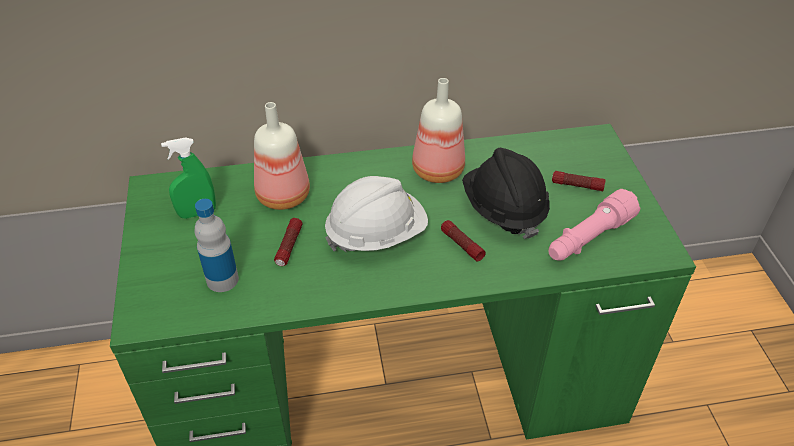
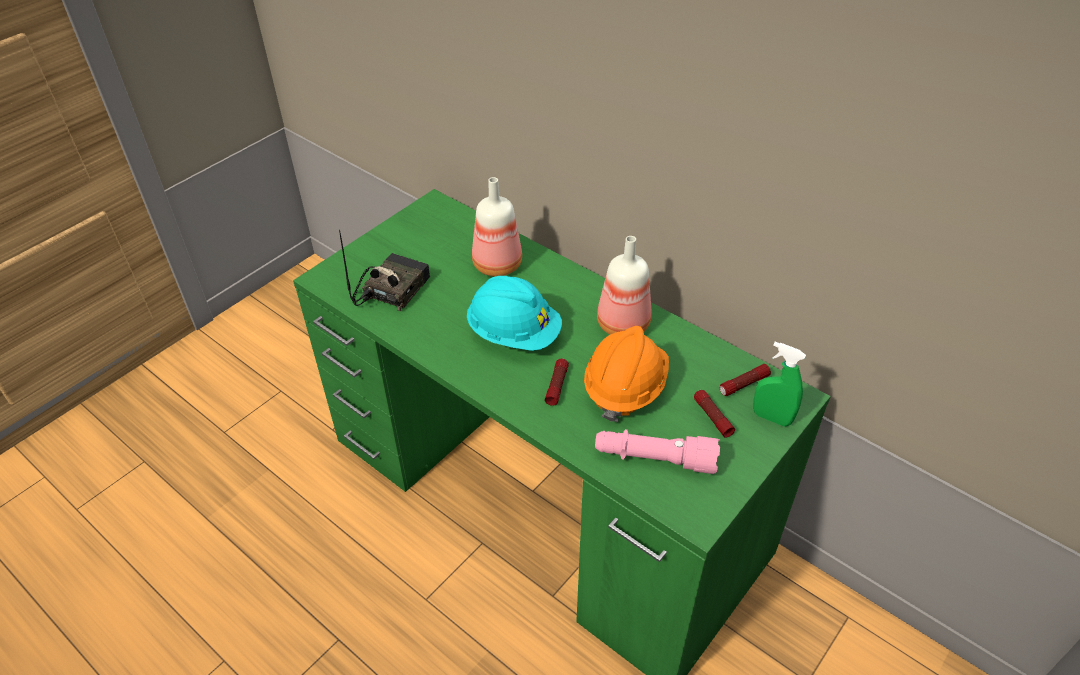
camera: 50 degrees right, 0 degrees up
green spray bottle [161,137,216,219] -> green spray bottle moved to [753,342,806,427]
bottle [195,199,239,292] -> radio [339,230,430,311]
flashlight [274,218,303,266] -> flashlight moved to [720,364,771,396]
white hard hat [325,176,428,253] -> turquoise hard hat [467,276,562,351]
black hard hat [462,148,550,239] -> orange hard hat [584,326,669,422]

